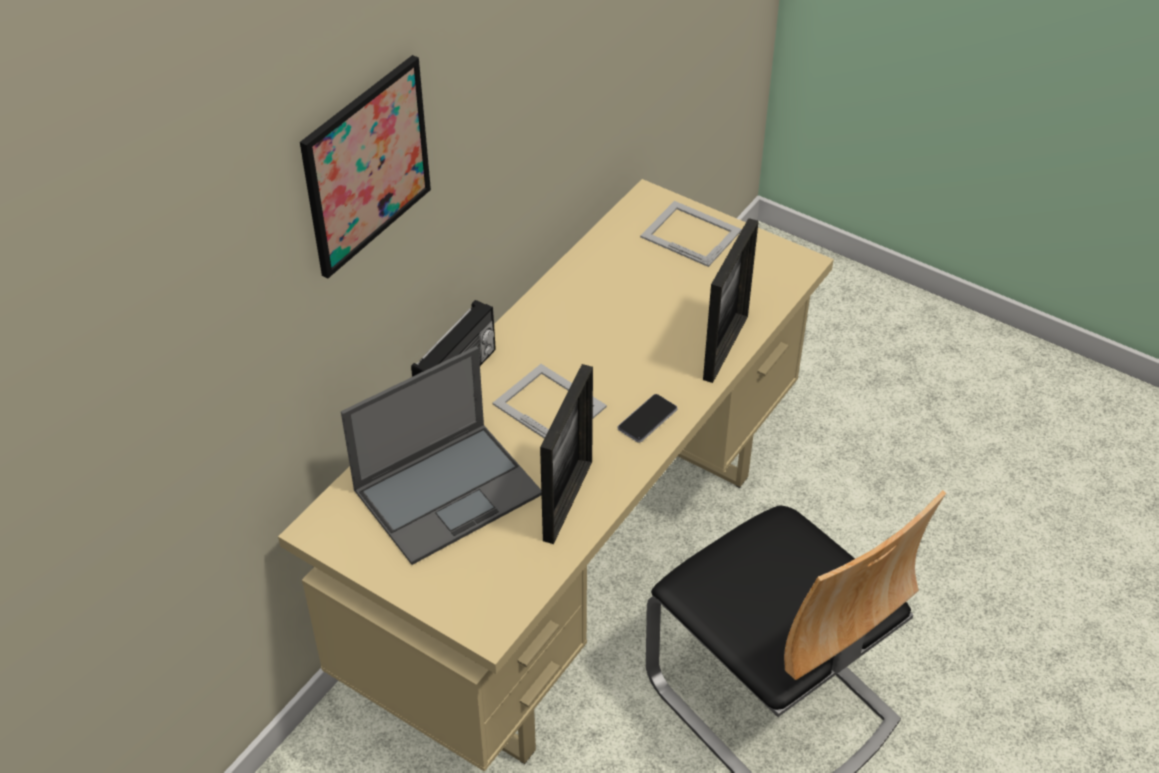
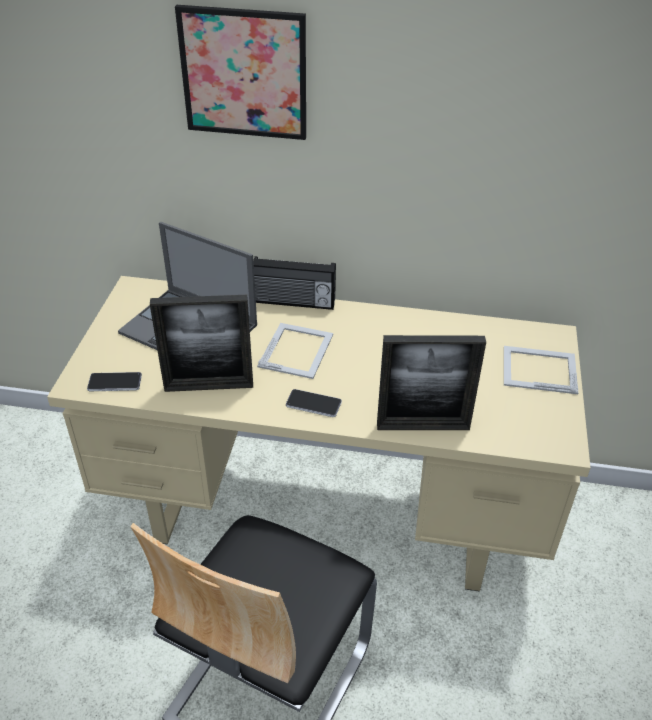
camera: 65 degrees right, 5 degrees down
picture frame [640,201,742,267] -> picture frame turned 90 degrees counterclockwise [504,346,578,394]
none -> phone [87,372,142,391]

